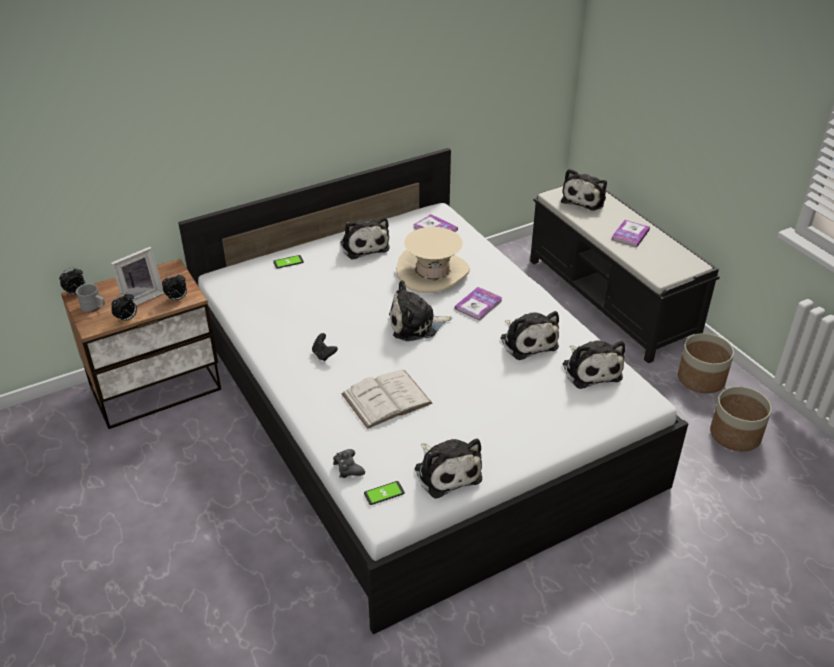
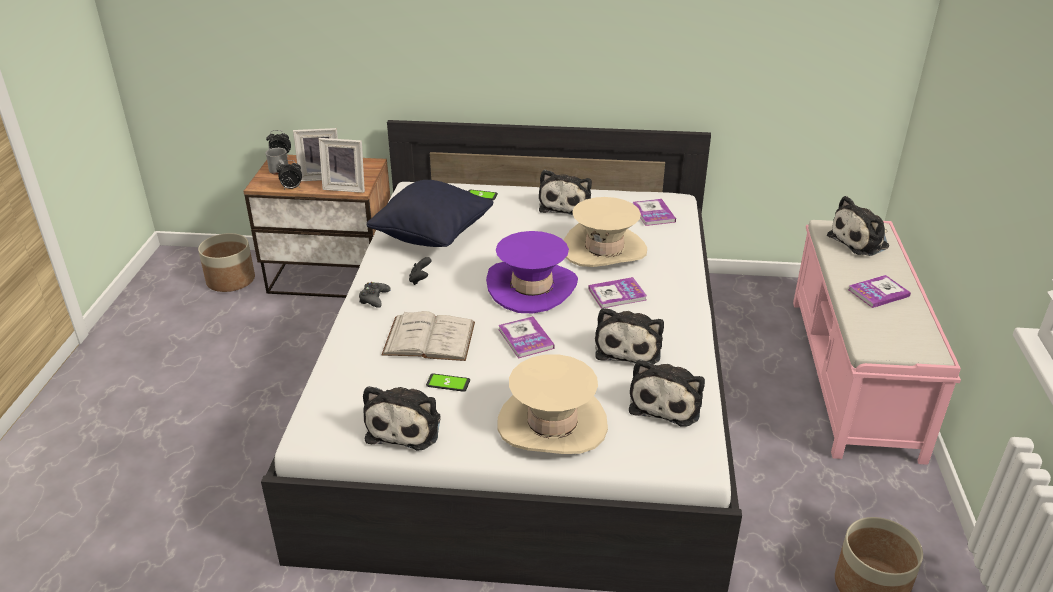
camera: 35 degrees right, 5 degrees down
alarm clock [162,273,187,301] -> picture frame [319,138,365,193]
black game controller [333,449,365,478] -> black game controller moved to [359,282,391,308]
phone [364,481,405,505] -> phone moved to [426,373,470,392]
plush toy [389,280,452,341] -> purple hat [486,231,578,313]
black bench [530,186,720,363] -> pink bench [793,220,961,465]
planter [678,333,734,393] -> planter moved to [198,233,255,292]
none -> black pillow [366,180,494,247]
none -> beige hat [497,354,608,454]
none -> book [498,316,555,359]

